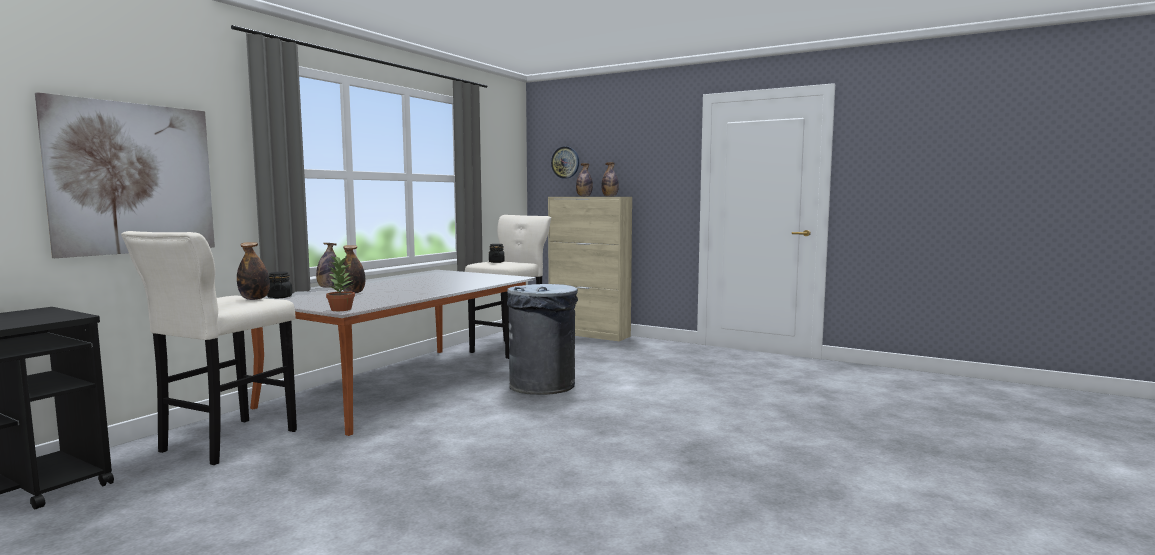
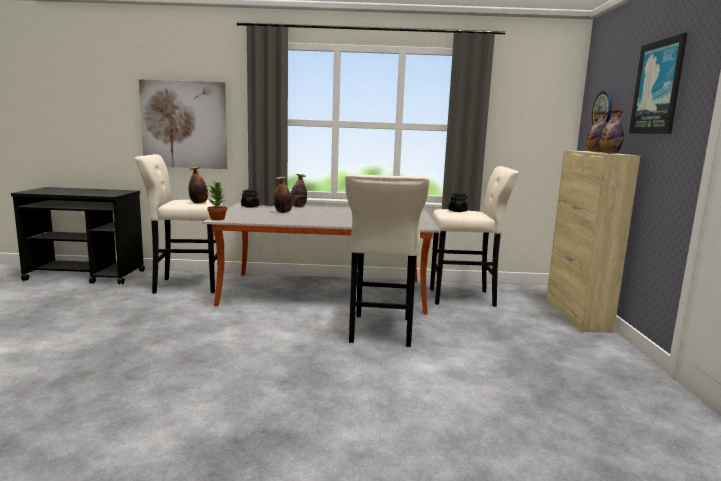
camera: 60 degrees right, 5 degrees up
grey trash can [507,284,578,395] -> beige stool [345,174,430,347]
none -> picture [629,33,688,134]

